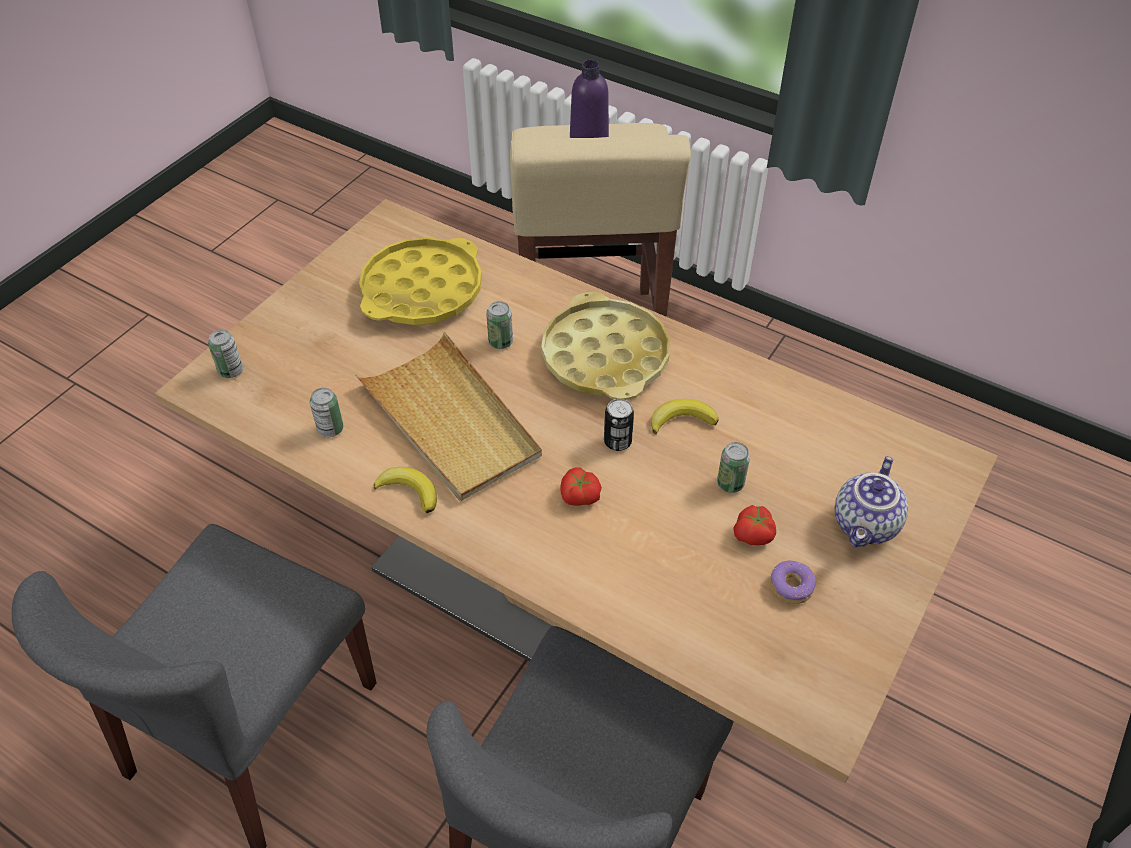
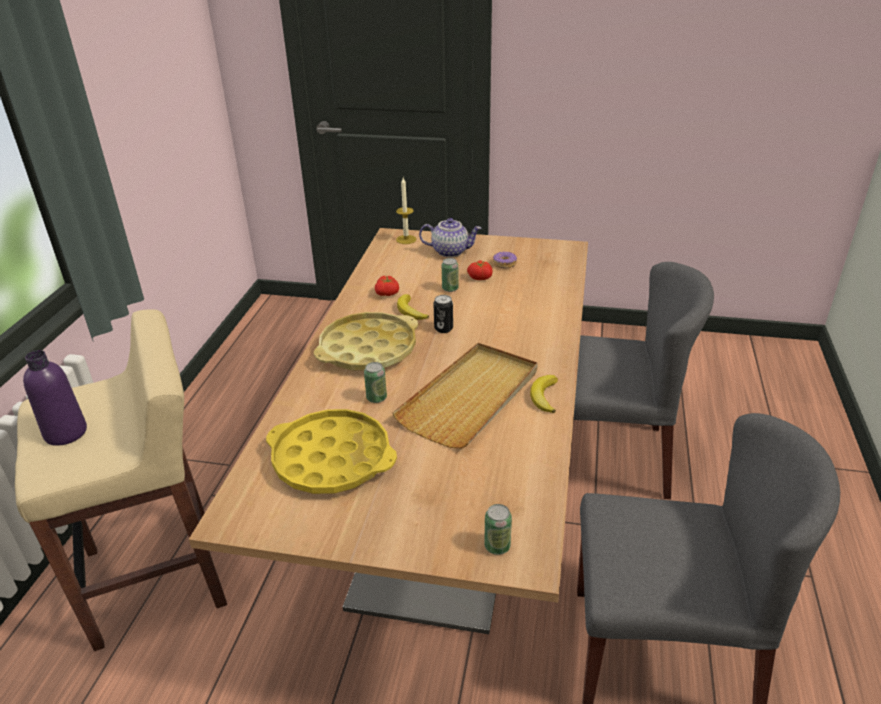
camera: 110 degrees left, 15 degrees down
can [310,388,343,437] -> none
tomato [560,467,602,506] -> tomato moved to [375,276,399,296]
none -> candle [396,178,416,244]

